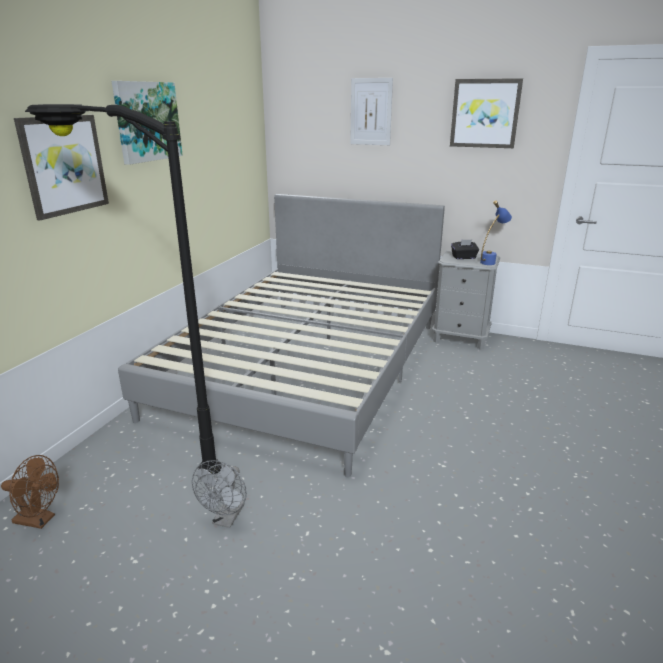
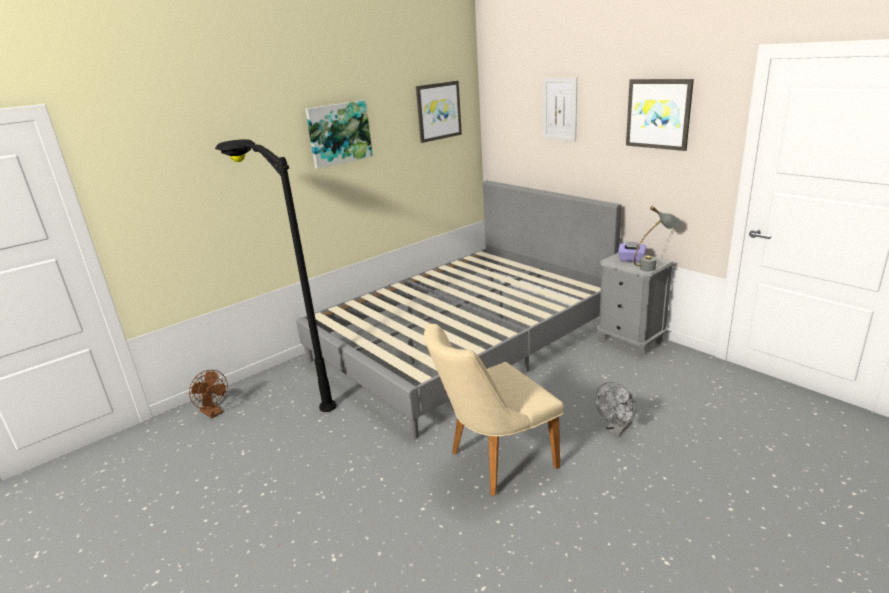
camera: 30 degrees right, 0 degrees up
picture [14,115,109,220] -> picture moved to [416,81,462,143]
grey fan [192,460,247,528] -> grey fan moved to [595,382,637,436]
black tissue box [451,240,479,259] -> purple tissue box [618,241,646,262]
blue table lamp [480,200,512,265] -> grey table lamp [634,206,681,271]
none -> beige chair [424,324,564,496]

